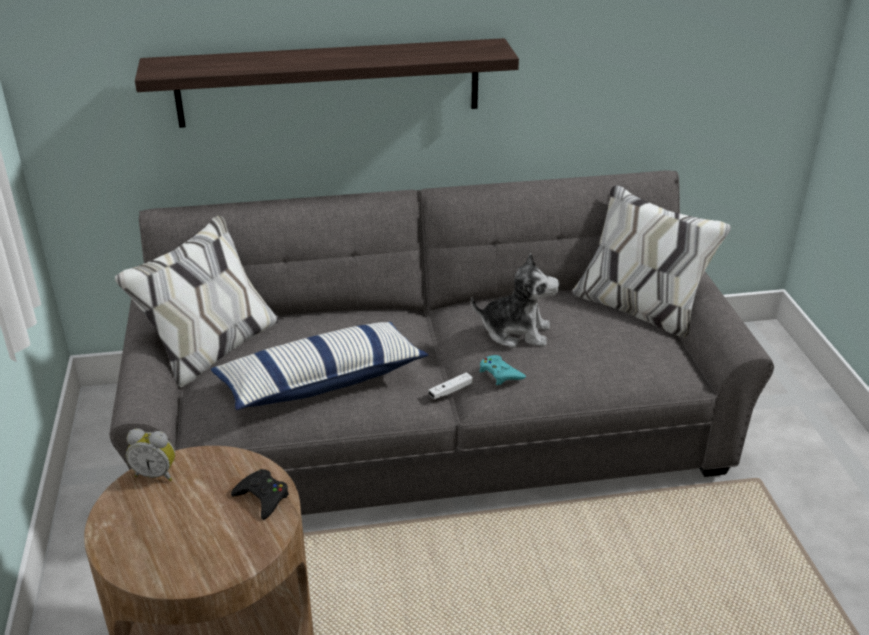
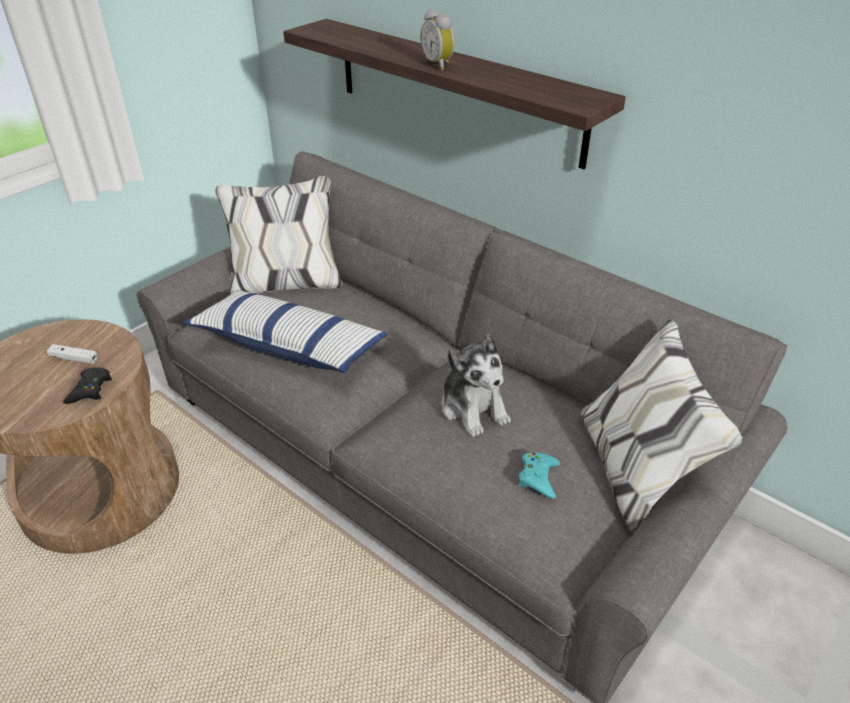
camera: 50 degrees right, 5 degrees up
alarm clock [126,428,175,481] -> alarm clock moved to [421,9,455,70]
white game controller [428,372,473,399] -> white game controller moved to [47,344,97,364]
turquoise game controller [480,355,526,385] -> turquoise game controller moved to [518,452,560,499]

